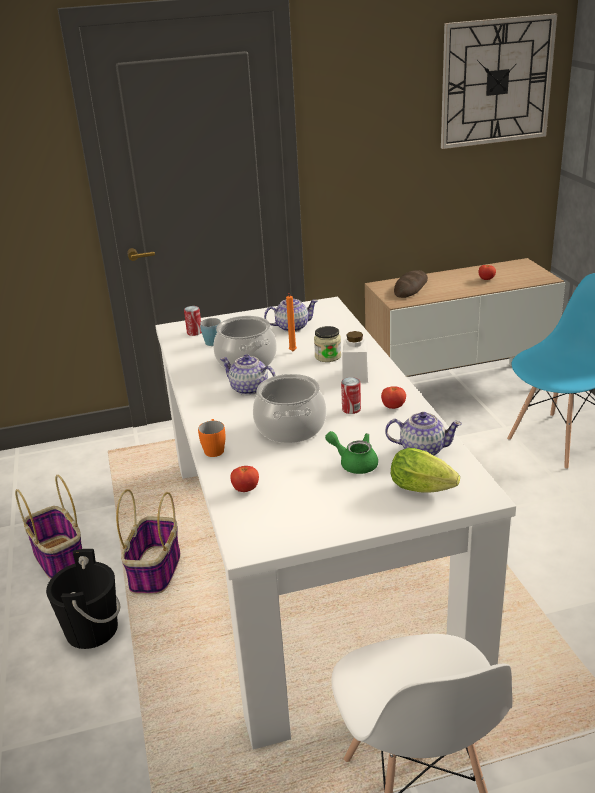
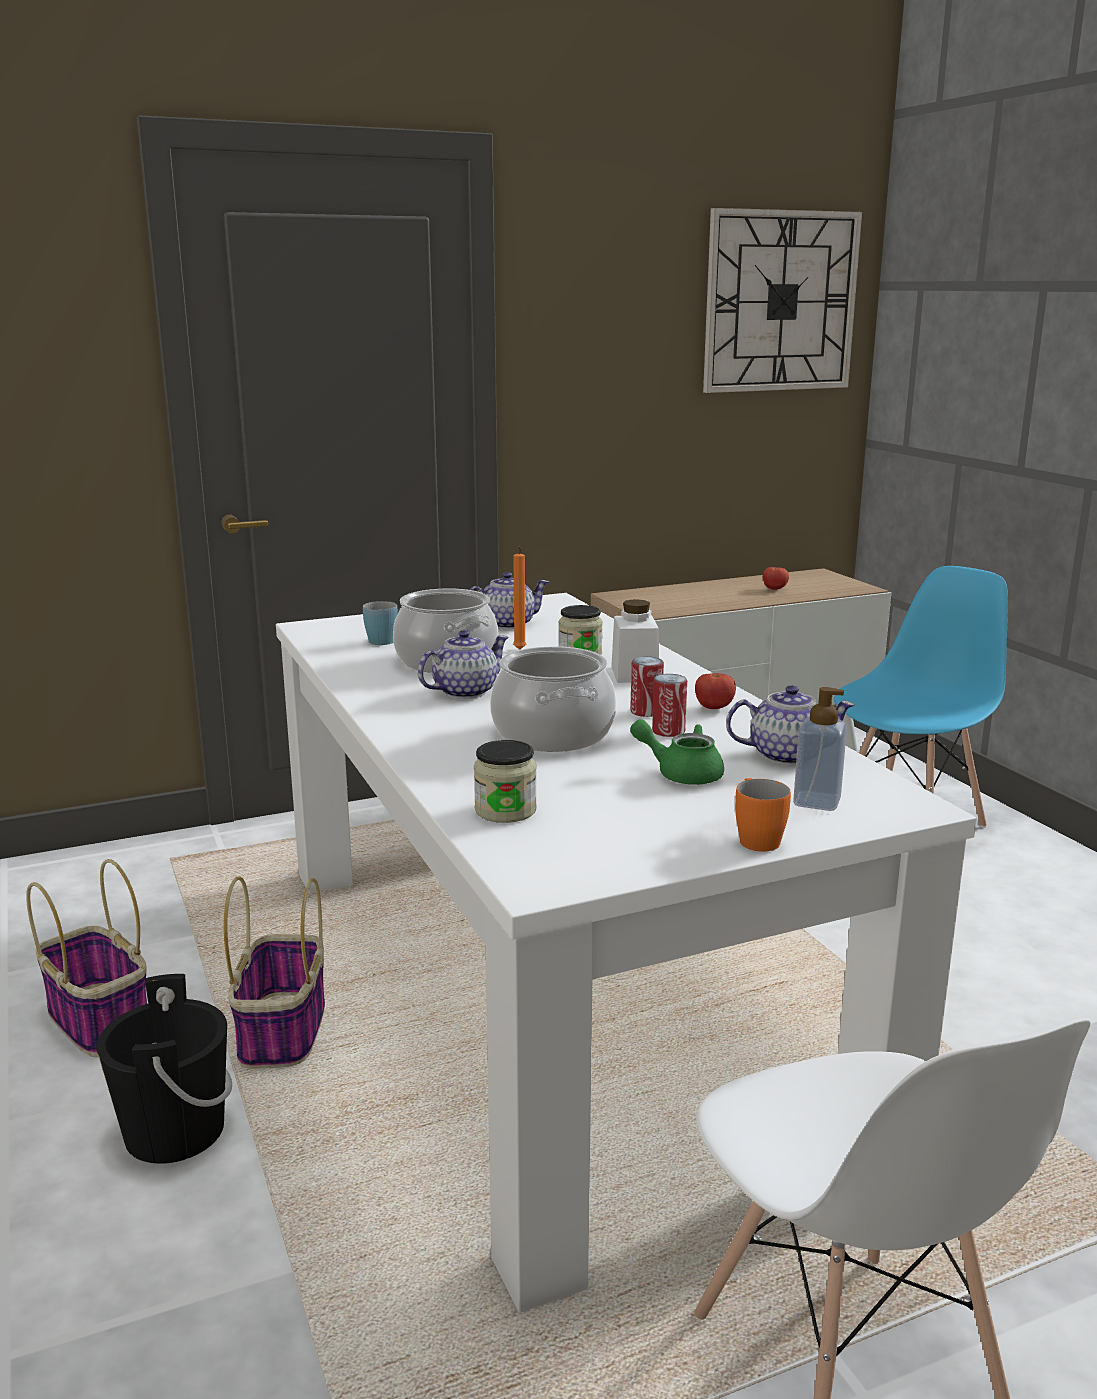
camera: 10 degrees left, 10 degrees down
can [184,306,202,336] -> can moved to [652,674,687,737]
orange mug [198,419,225,457] -> orange mug moved to [735,778,791,852]
teapot [220,354,276,395] -> teapot turned 120 degrees clockwise [418,630,509,699]
tomato [230,466,259,492] -> jar [474,740,537,823]
lettuce [391,448,460,493] -> soap dispenser [793,687,847,811]
bread [394,270,428,298] -> none

